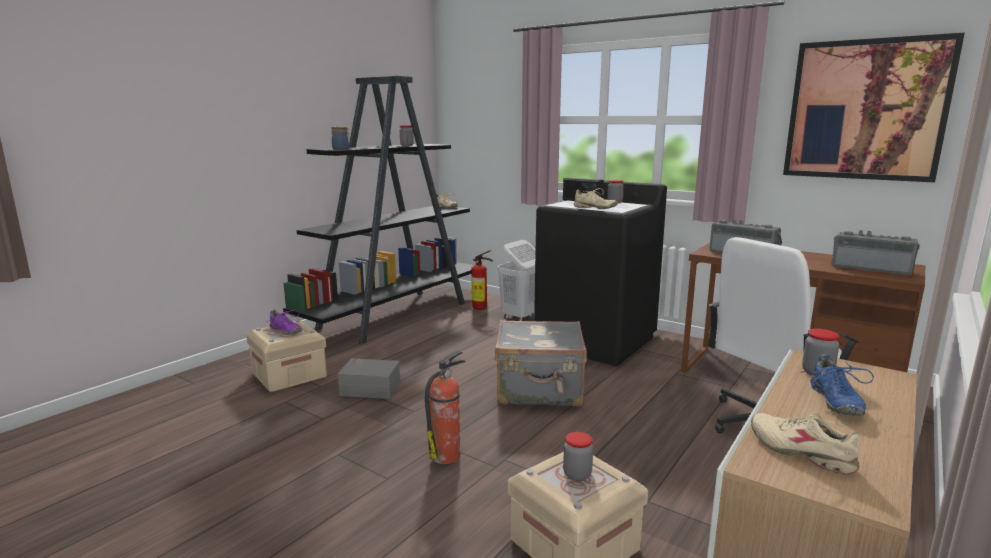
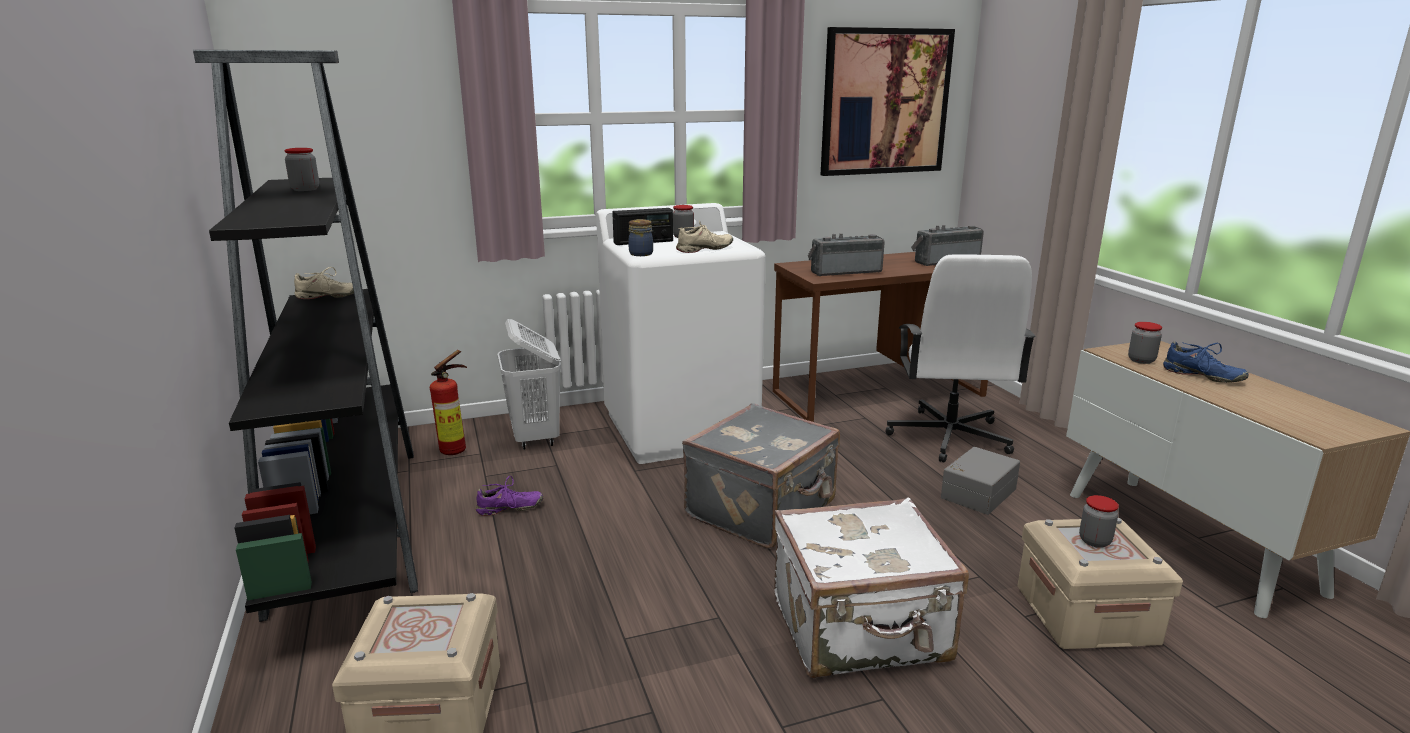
camera: 55 degrees left, 5 degrees up
purple shoe [266,310,302,335] -> purple shoe moved to [476,476,543,516]
jar [331,126,350,150] -> jar moved to [628,219,653,256]
grey storage box [338,358,400,399] -> grey storage box moved to [941,447,1020,515]
fire extinguisher [425,350,465,464] -> white suitcase [774,497,969,678]
black washing machine [534,180,667,366] -> white washing machine [596,203,766,464]
beige shoe [751,413,860,475] -> none

